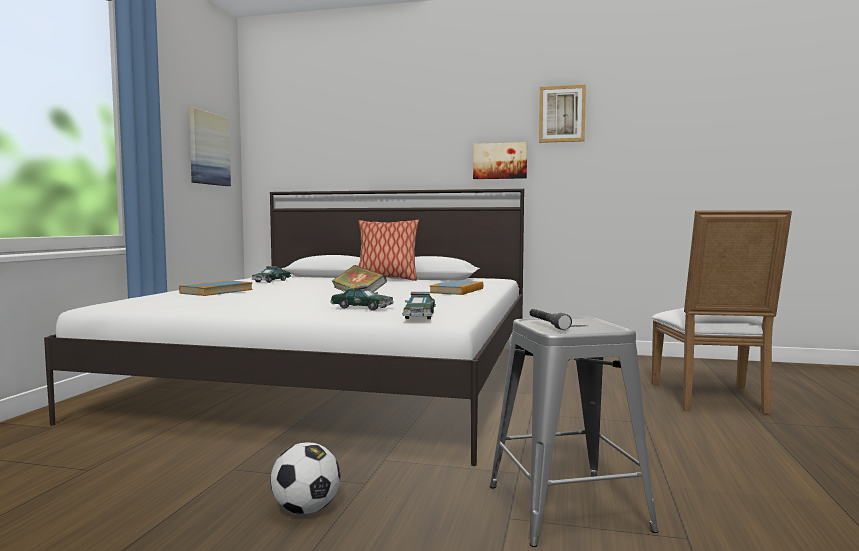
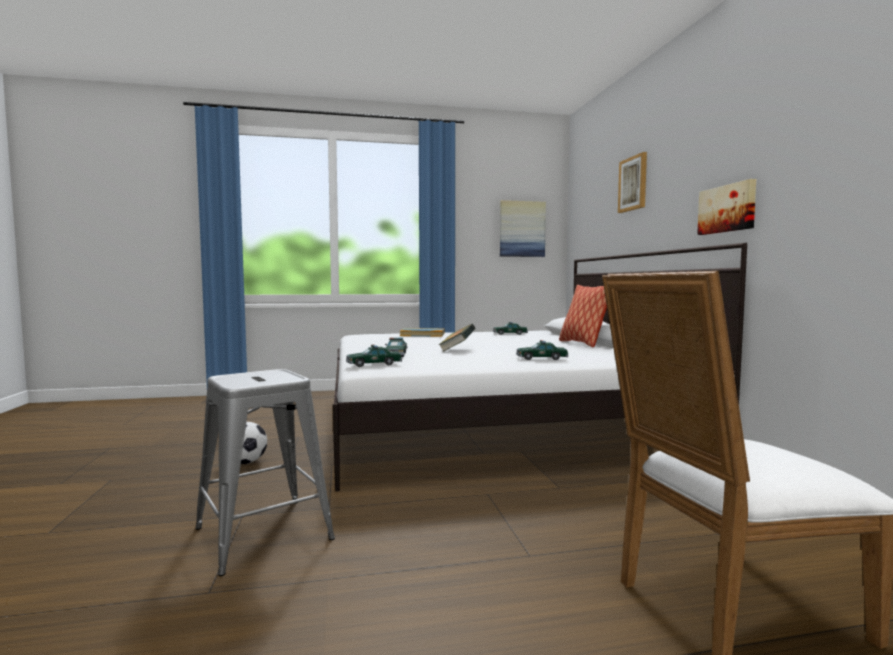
camera: 65 degrees right, 0 degrees up
book [429,281,483,295] -> toy car [516,340,569,360]
grey flashlight [530,309,572,330] -> none
picture [539,85,586,143] -> picture moved to [618,152,647,213]

